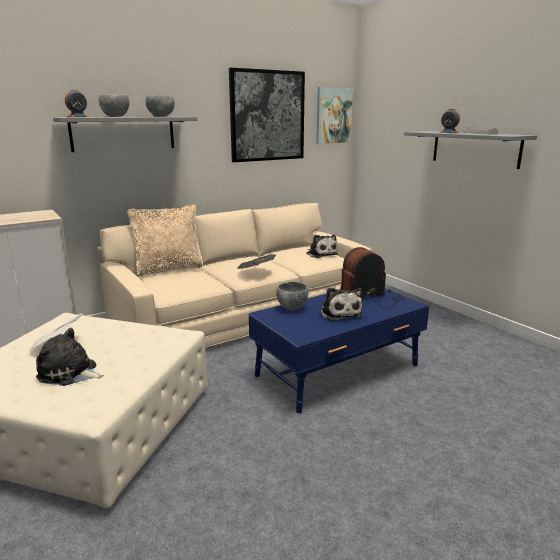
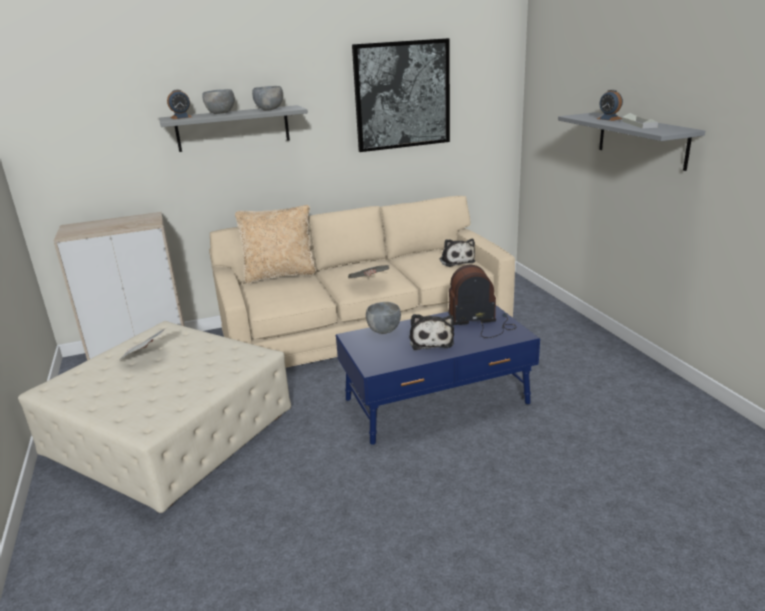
camera: 15 degrees right, 5 degrees up
plush toy [36,328,104,386] -> none
picture [316,87,353,144] -> none

